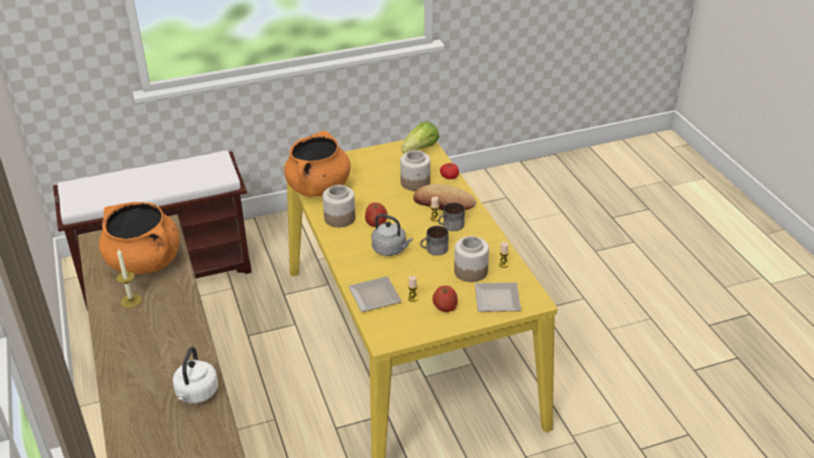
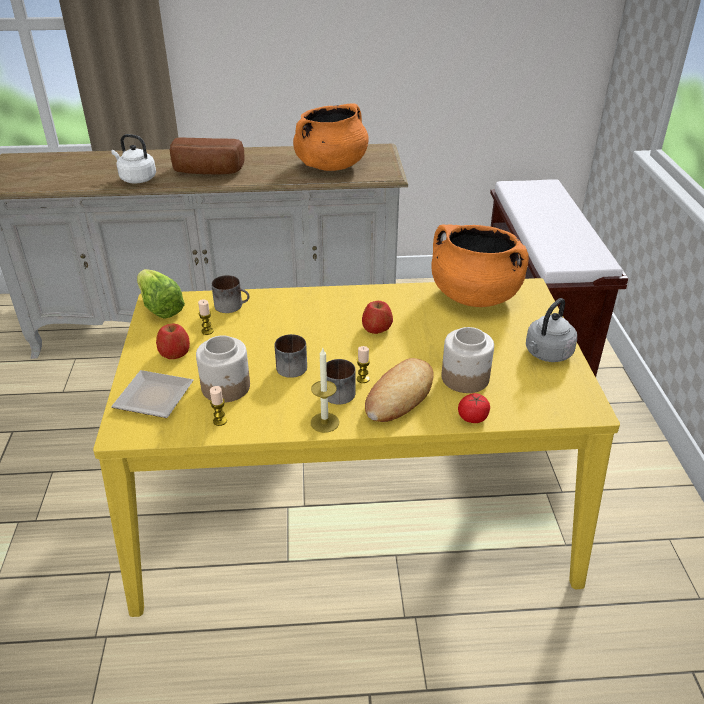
camera: 105 degrees right, 0 degrees up
candle [116,248,142,308] -> candle moved to [311,347,339,433]
jar [323,185,356,227] -> none
plate [348,276,402,312] -> mug [211,275,249,313]
grey kettle [371,214,413,256] -> grey kettle moved to [526,298,577,362]
lettuce [401,122,439,154] -> lettuce moved to [137,269,185,319]
none -> bread [170,138,245,175]

